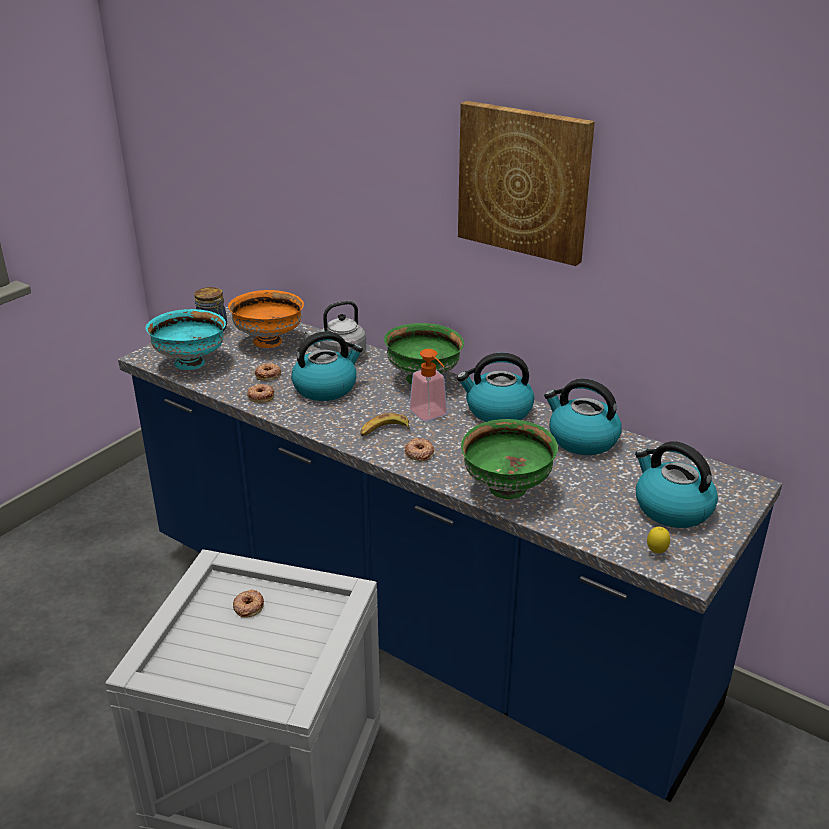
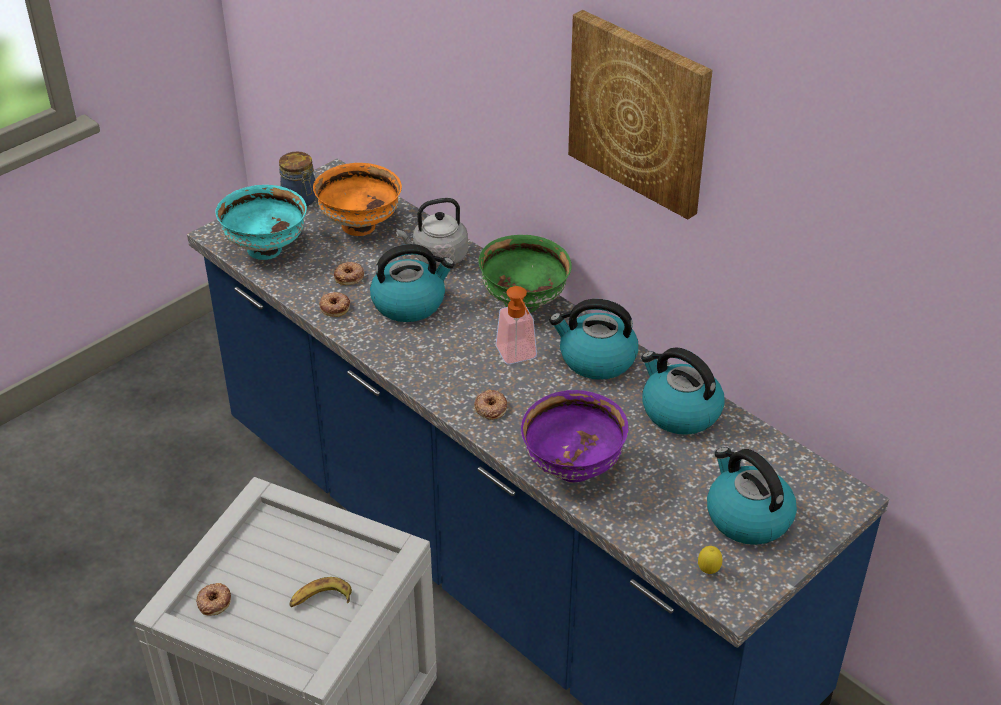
camera: 10 degrees right, 10 degrees up
donut [233,590,264,618] -> donut moved to [196,583,231,616]
banana [360,413,410,436] -> banana moved to [289,577,352,607]
green bowl [461,419,558,499] -> purple bowl [521,390,628,482]

